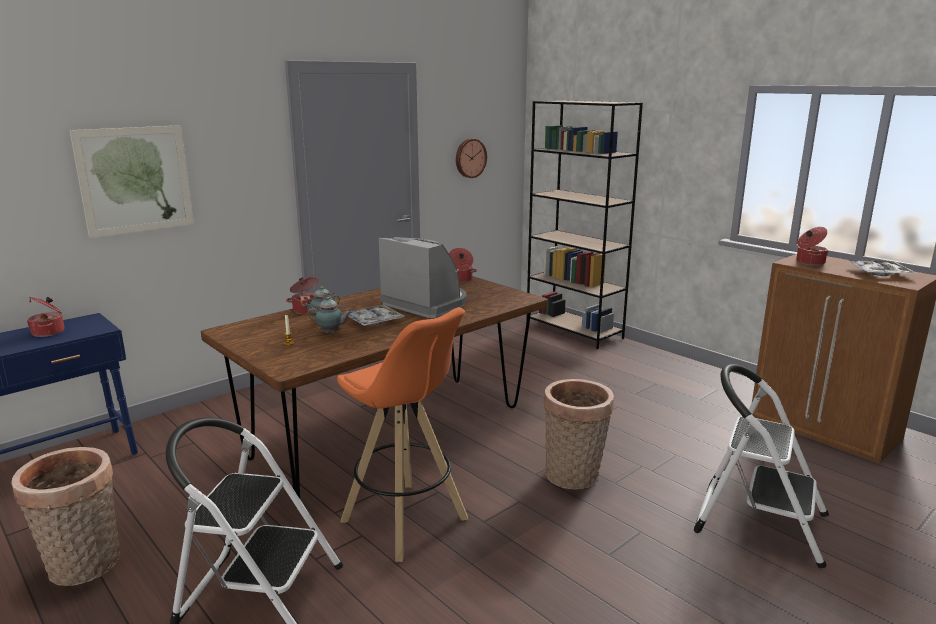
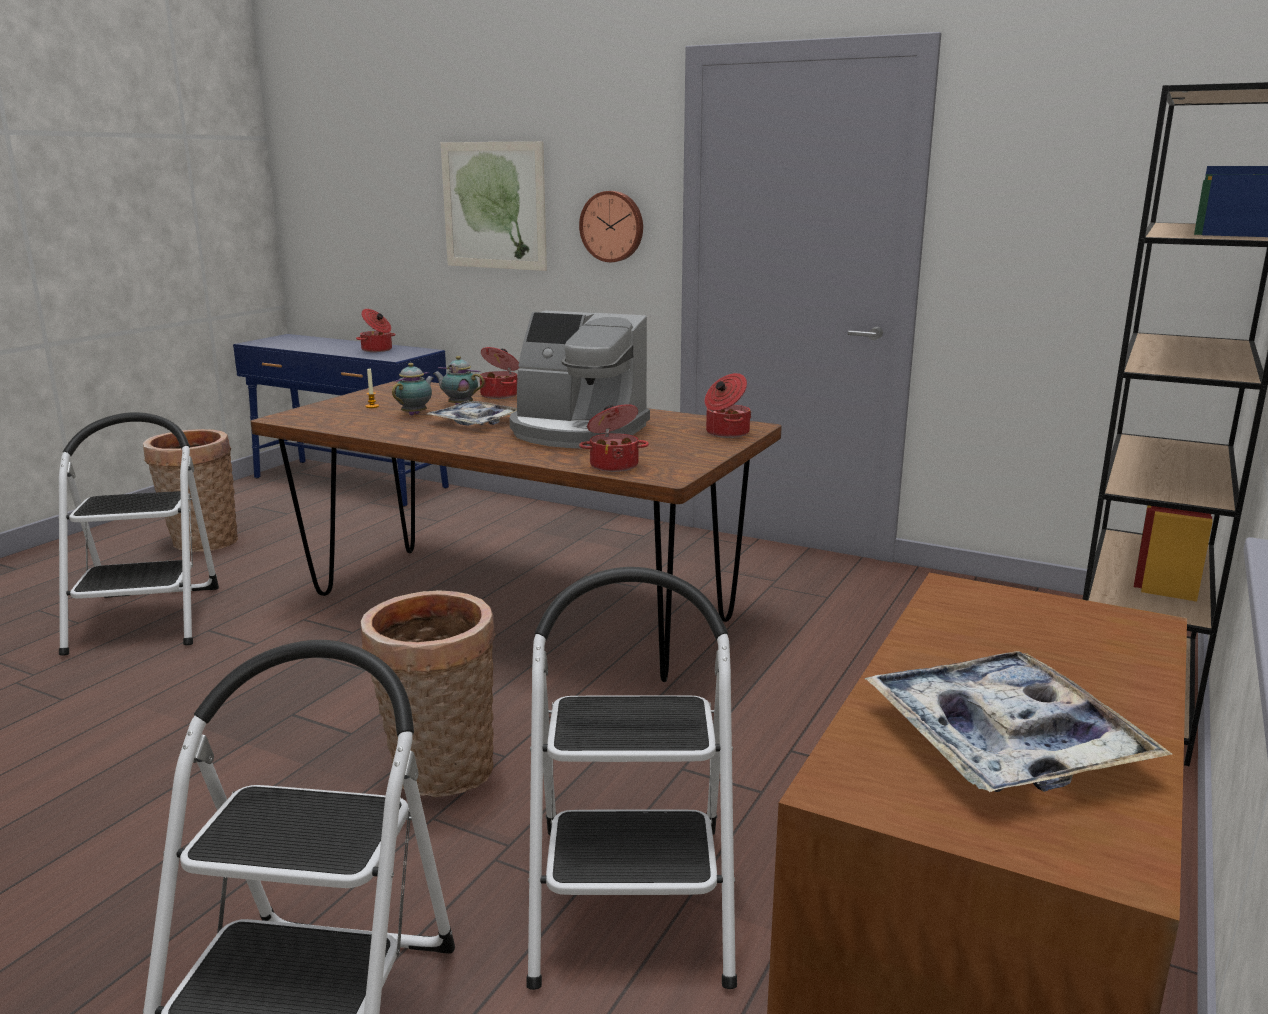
camera: 70 degrees right, 0 degrees up
teapot [307,297,352,333] -> teapot turned 135 degrees counterclockwise [392,363,434,416]
orange stool [337,307,468,562] -> none
coffee machine [379,237,466,318] -> coffee machine turned 90 degrees clockwise [509,311,650,449]
wall clock [456,139,487,178] -> wall clock moved to [579,191,643,262]
cooking pot [796,227,828,266] -> cooking pot moved to [579,404,649,472]
none -> step ladder [526,567,737,990]

